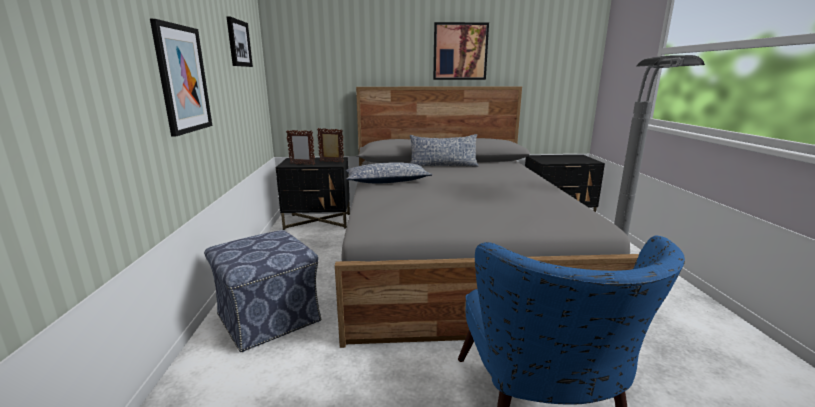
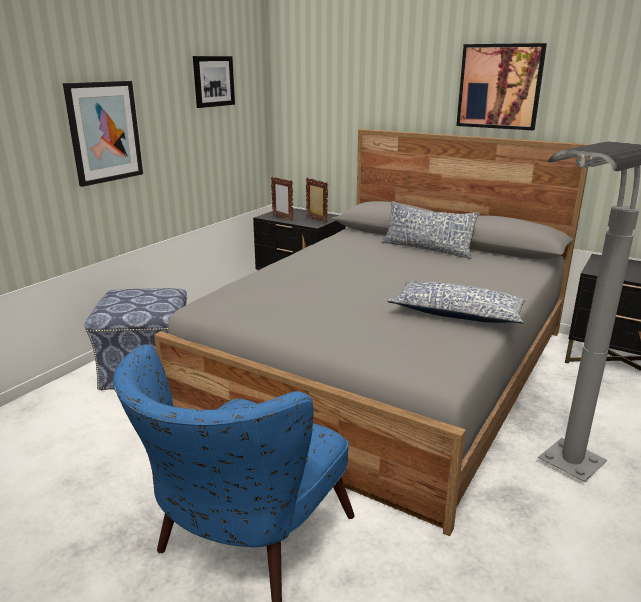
camera: 35 degrees right, 5 degrees up
pillow [346,162,432,183] -> pillow moved to [387,281,527,324]

